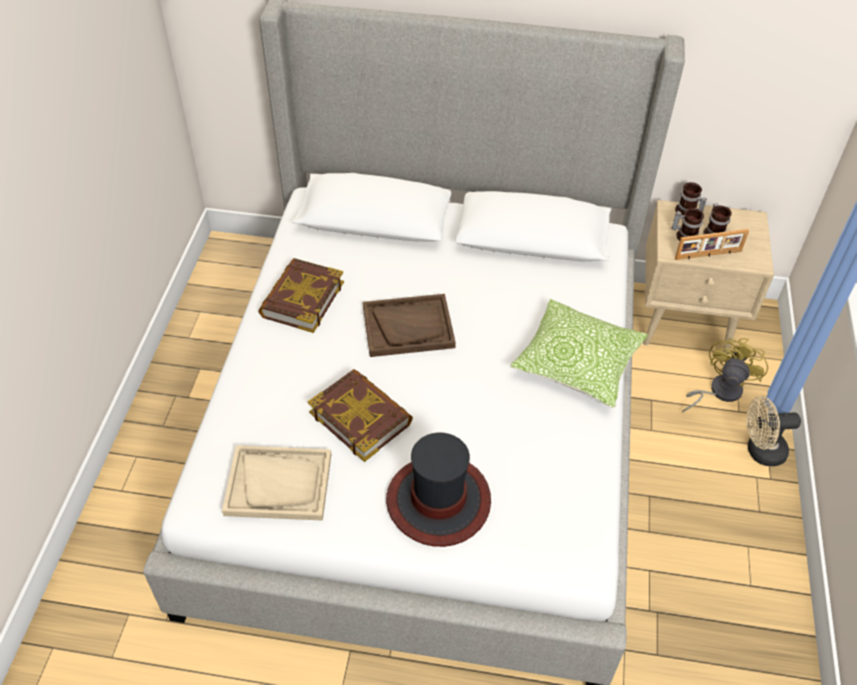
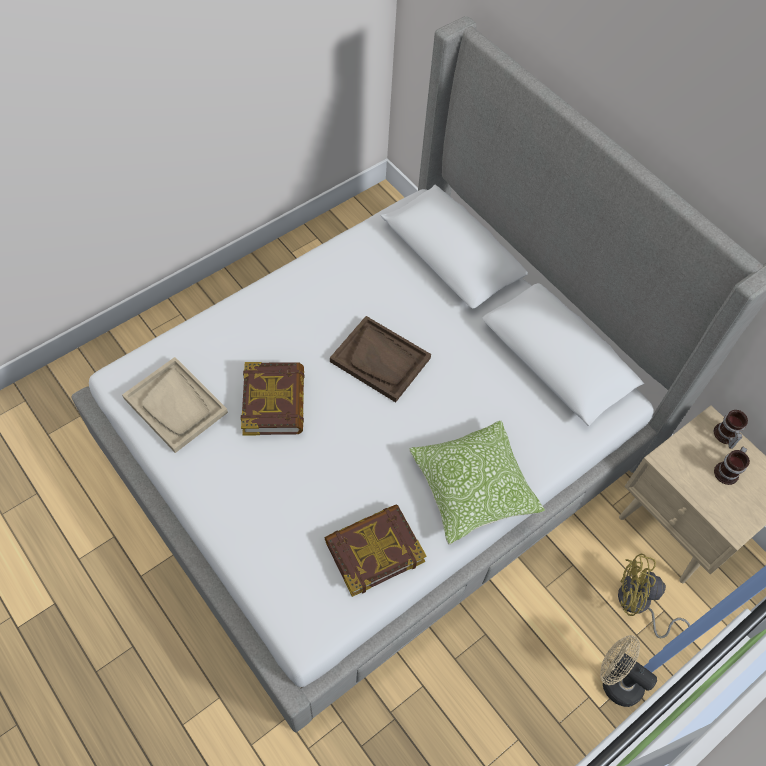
camera: 40 degrees right, 10 degrees up
book [258,258,344,333] -> book moved to [324,505,426,597]
hat [386,433,491,547] -> none
mug [671,208,704,241] -> none
picture frame [675,229,749,260] -> none
yellow fan [682,338,768,413] -> yellow fan turned 150 degrees counterclockwise [618,554,690,638]

